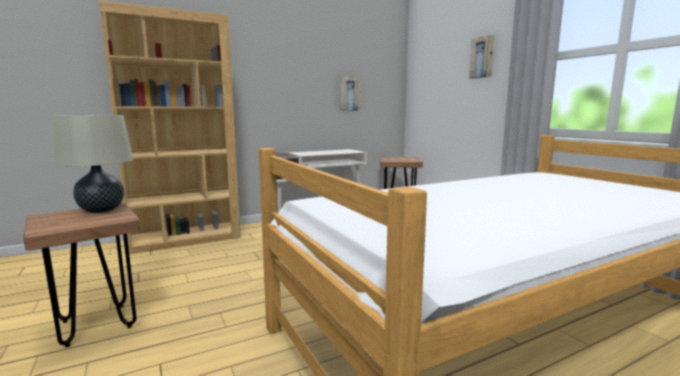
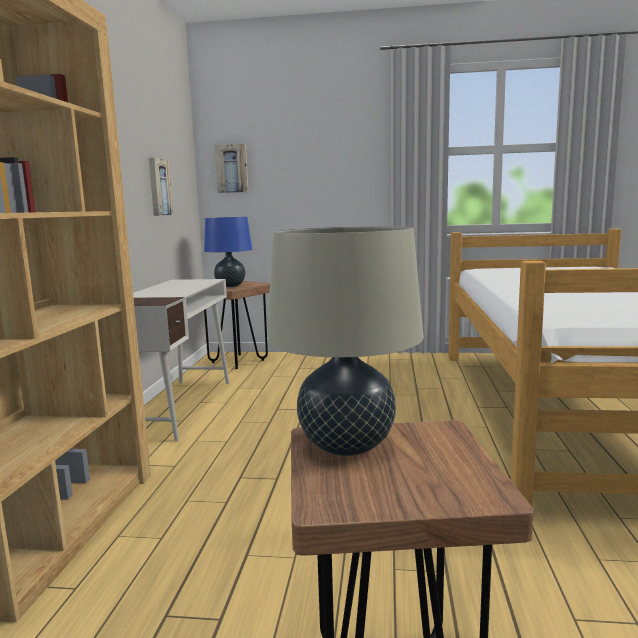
camera: 55 degrees left, 0 degrees up
picture [469,35,495,79] -> picture moved to [215,144,248,193]
none -> blue table lamp [204,217,252,287]

